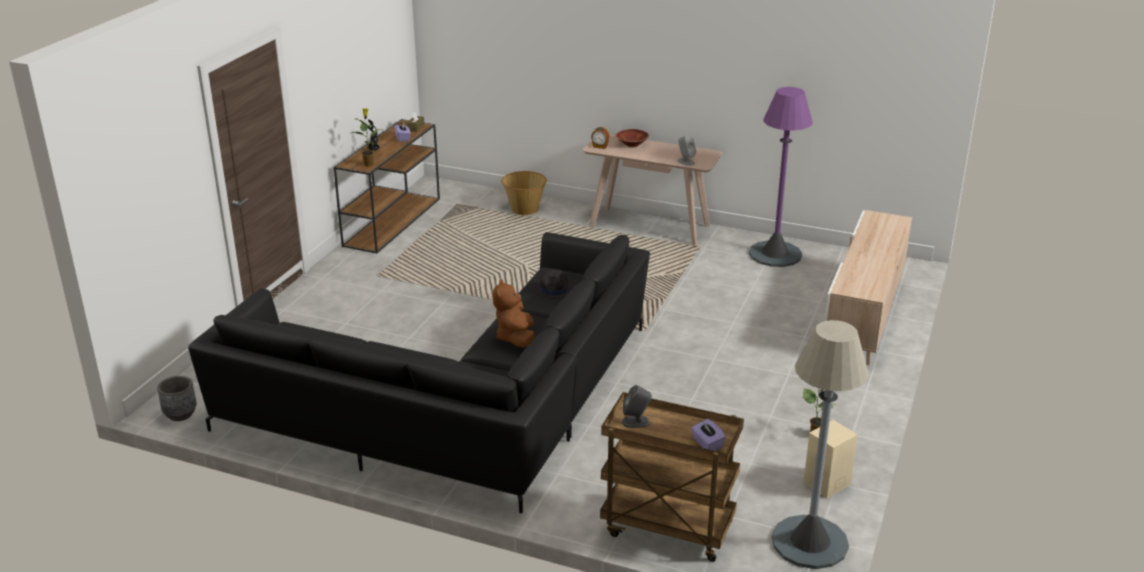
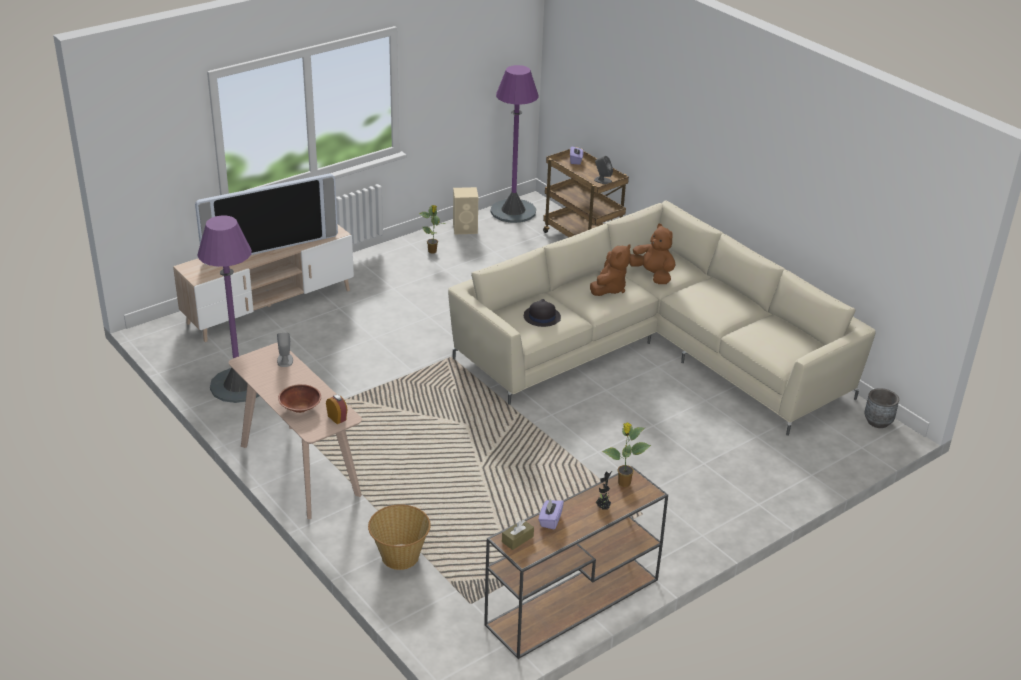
camera: 150 degrees left, 5 degrees up
black sofa [188,232,650,513] -> beige sofa [448,201,876,436]
grey floor lamp [772,320,869,569] -> purple floor lamp [490,65,539,223]
none -> television [195,173,338,265]
none -> brown plush toy [629,223,675,284]

